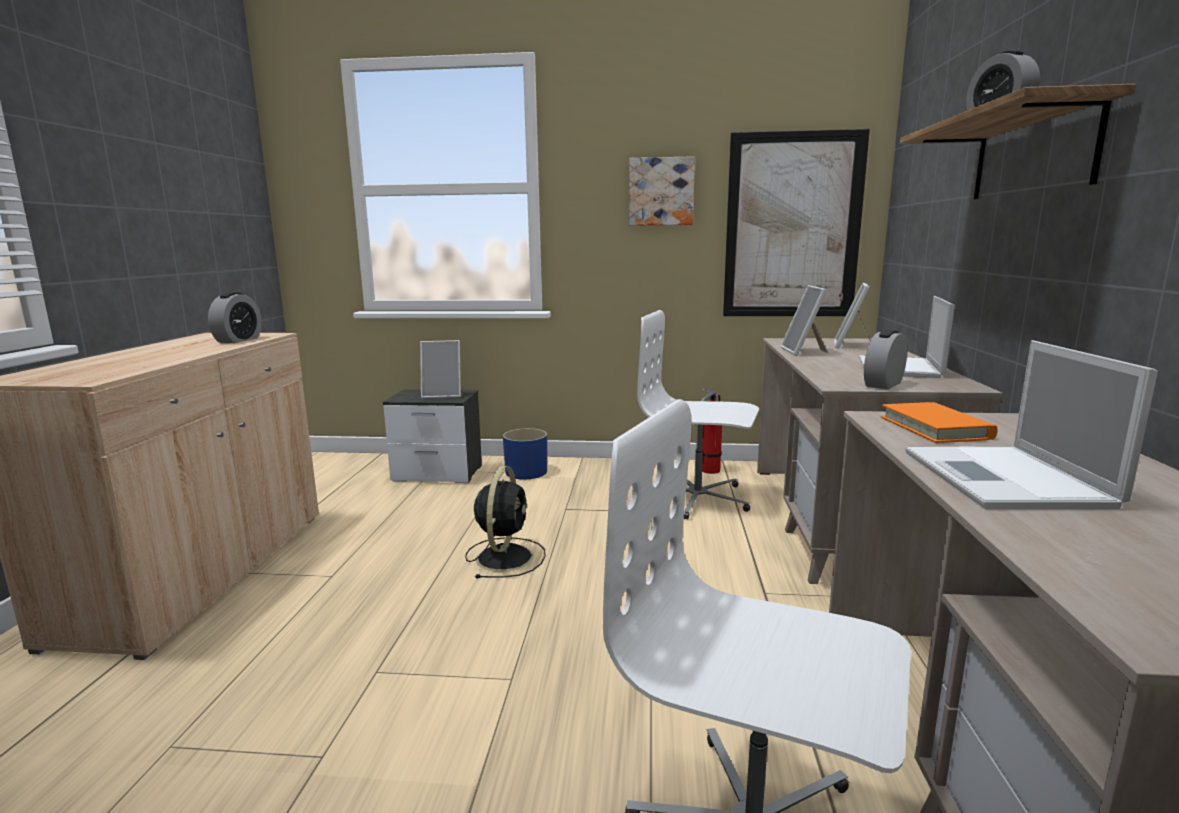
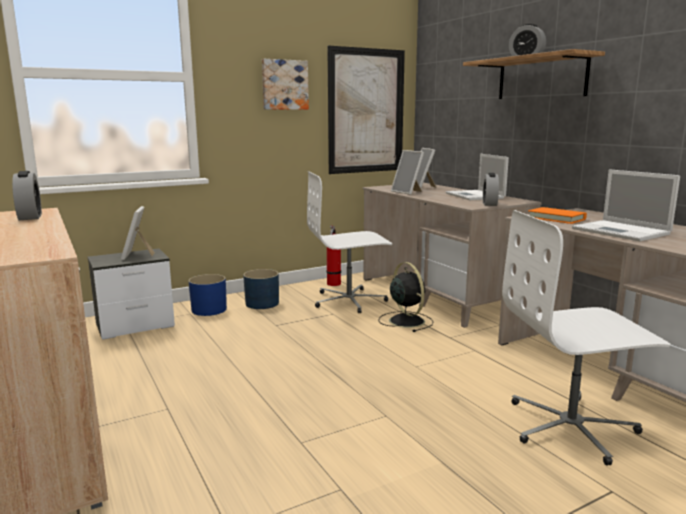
camera: 35 degrees left, 0 degrees up
picture frame [420,340,461,398] -> picture frame turned 120 degrees clockwise [121,206,155,260]
black fan [465,466,546,578] -> black fan moved to [378,262,434,332]
none -> blue planter [243,269,279,309]

